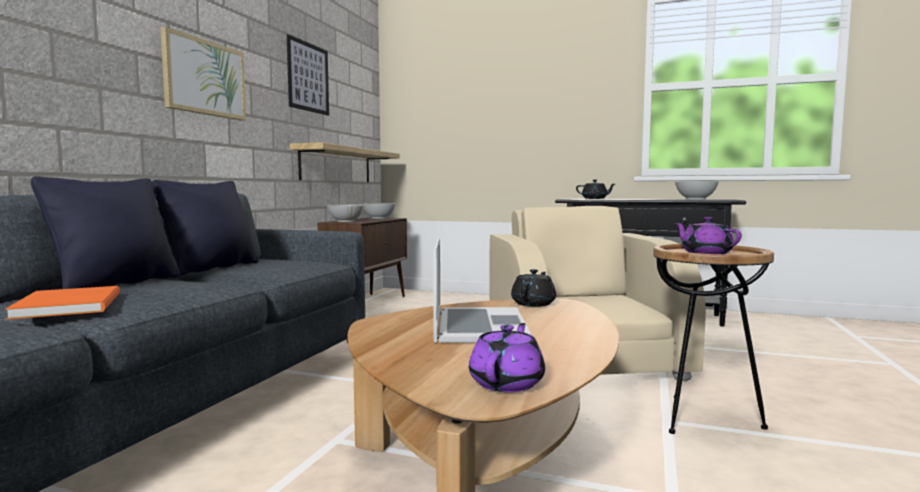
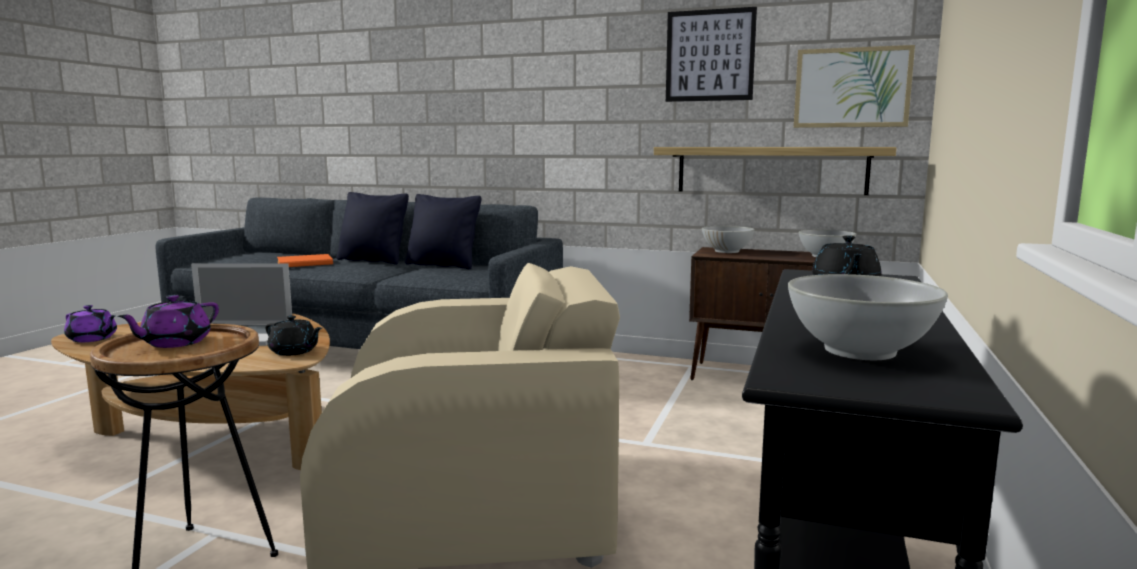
camera: 90 degrees right, 5 degrees up
picture [160,27,246,121] -> picture moved to [794,45,915,128]
purple teapot [675,217,742,254] -> purple teapot turned 150 degrees clockwise [117,295,219,348]

